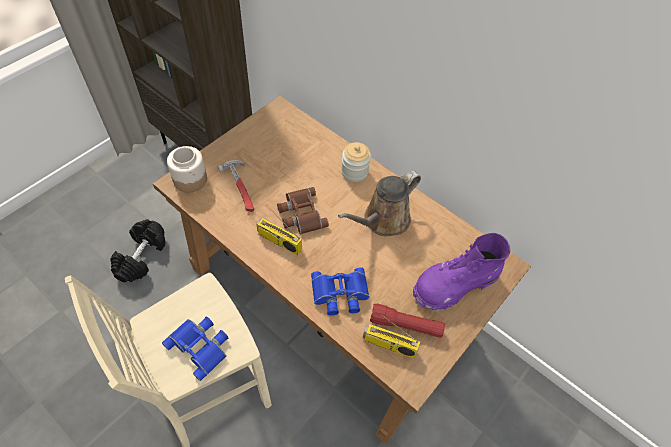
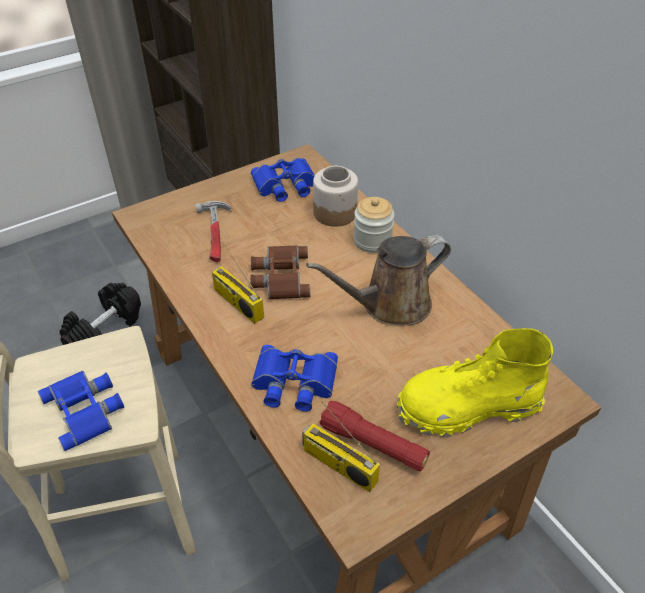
camera: 20 degrees right, 10 degrees down
jar [167,146,207,193] -> jar moved to [313,166,358,227]
purple boot [413,233,510,311] -> yellow boot [397,328,553,437]
none -> blue binoculars [251,158,315,202]

